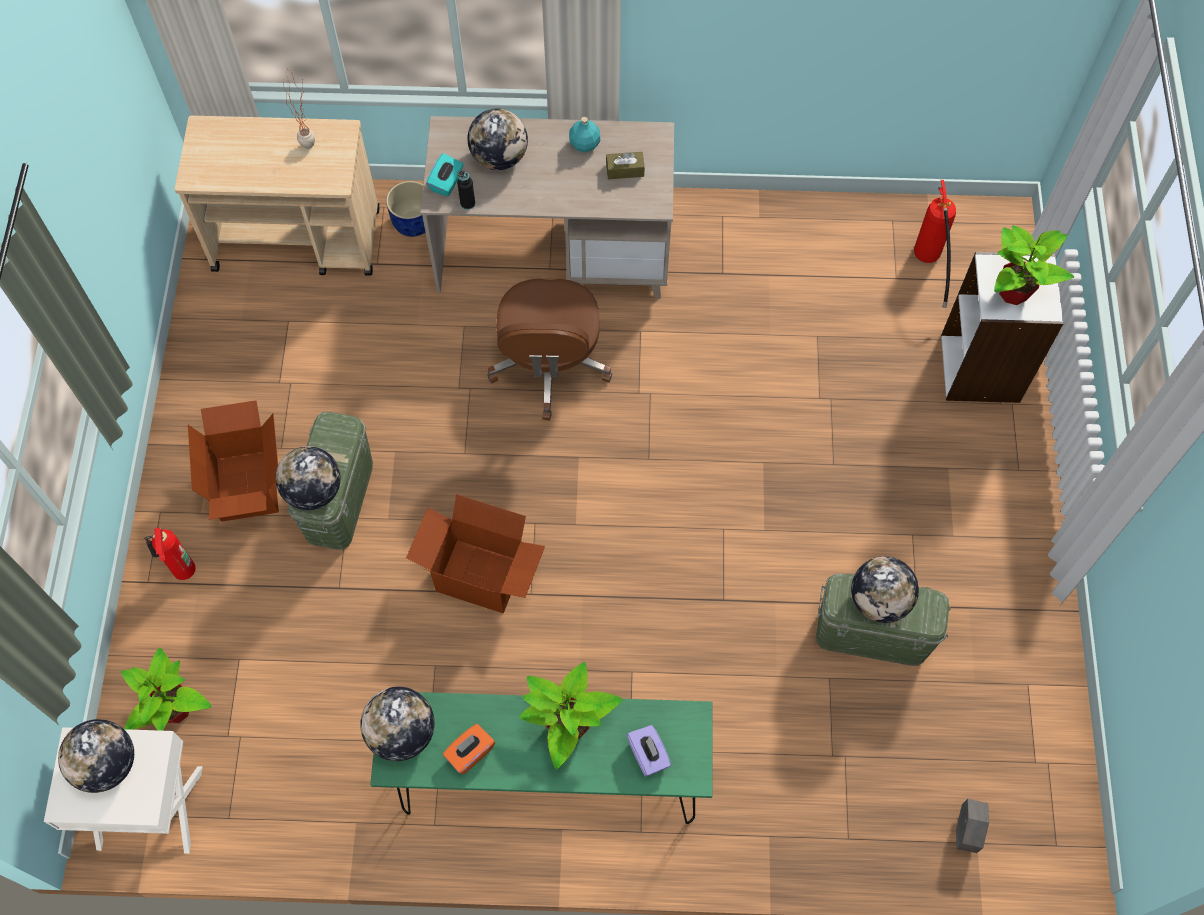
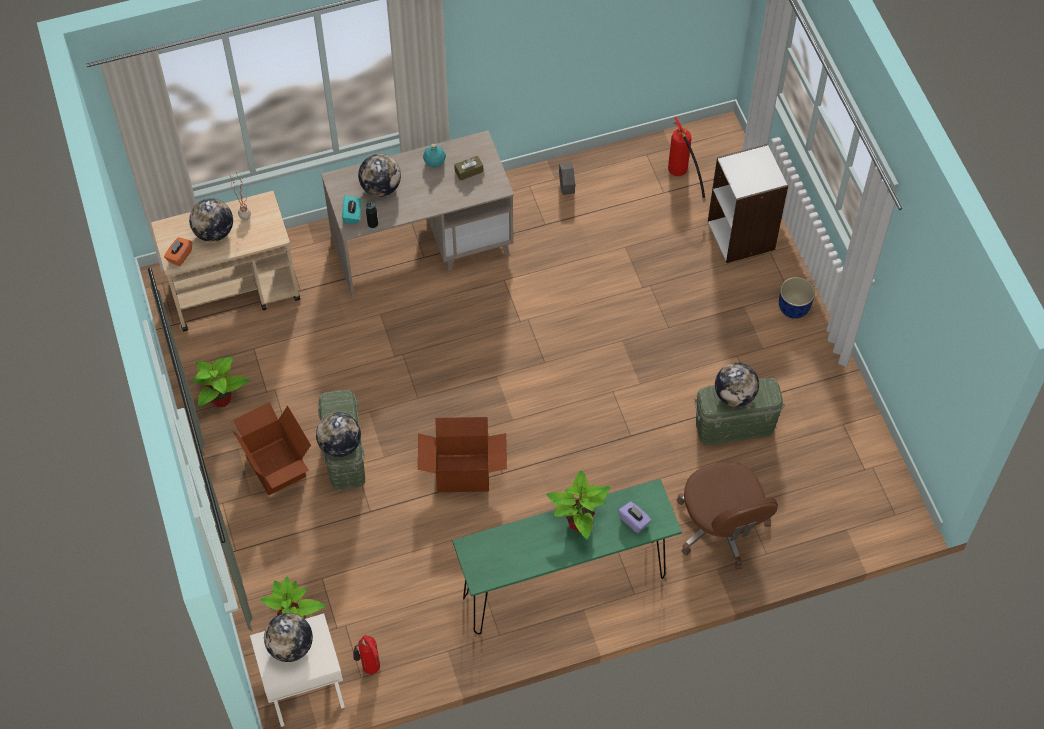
camera: 20 degrees left, 5 degrees down
fire extinguisher [144,528,196,580] -> fire extinguisher moved to [353,634,380,674]
globe [360,687,435,761] -> globe moved to [189,198,233,242]
blue planter [386,181,425,237] -> blue planter moved to [779,277,815,319]
orange tissue box [443,724,495,774] -> orange tissue box moved to [164,237,192,266]
brown office chair [487,279,612,421] -> brown office chair moved to [677,462,778,570]
grey planter [956,799,989,853] -> grey planter moved to [559,163,575,195]
potted plant [994,225,1074,305] -> potted plant moved to [192,357,250,407]

